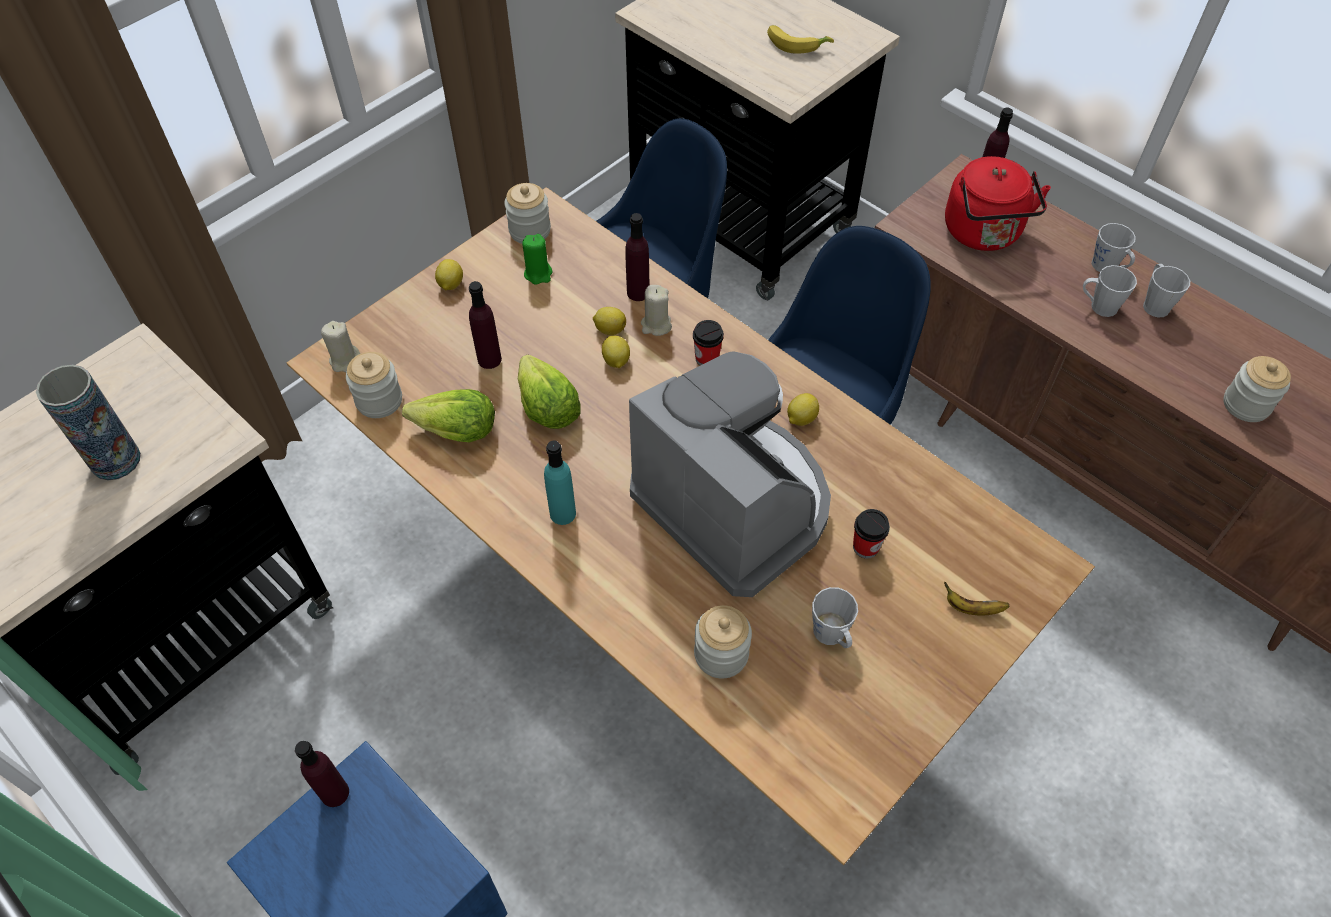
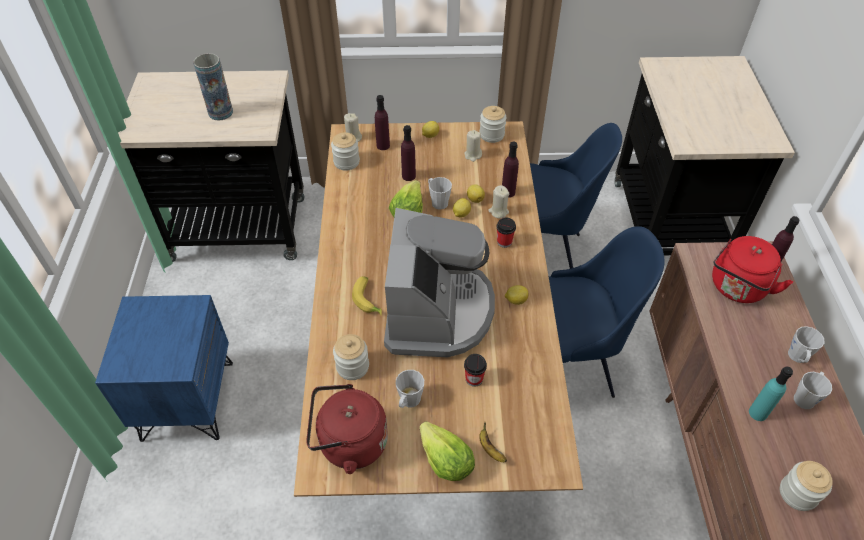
camera: 45 degrees right, 5 degrees down
purple bottle [295,741,349,807] -> purple bottle moved to [375,95,390,150]
lettuce [402,389,495,443] -> lettuce moved to [420,421,475,481]
green candle [522,234,553,285] -> beige candle [465,130,482,162]
turquoise bottle [544,441,576,525] -> turquoise bottle moved to [749,367,793,421]
banana [767,25,834,54] -> banana moved to [352,276,382,315]
grey mug [1083,265,1137,317] -> grey mug moved to [428,177,452,210]
none -> red kettle [306,384,388,474]

